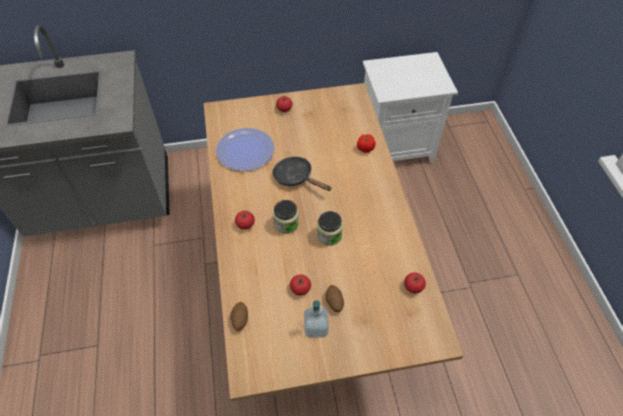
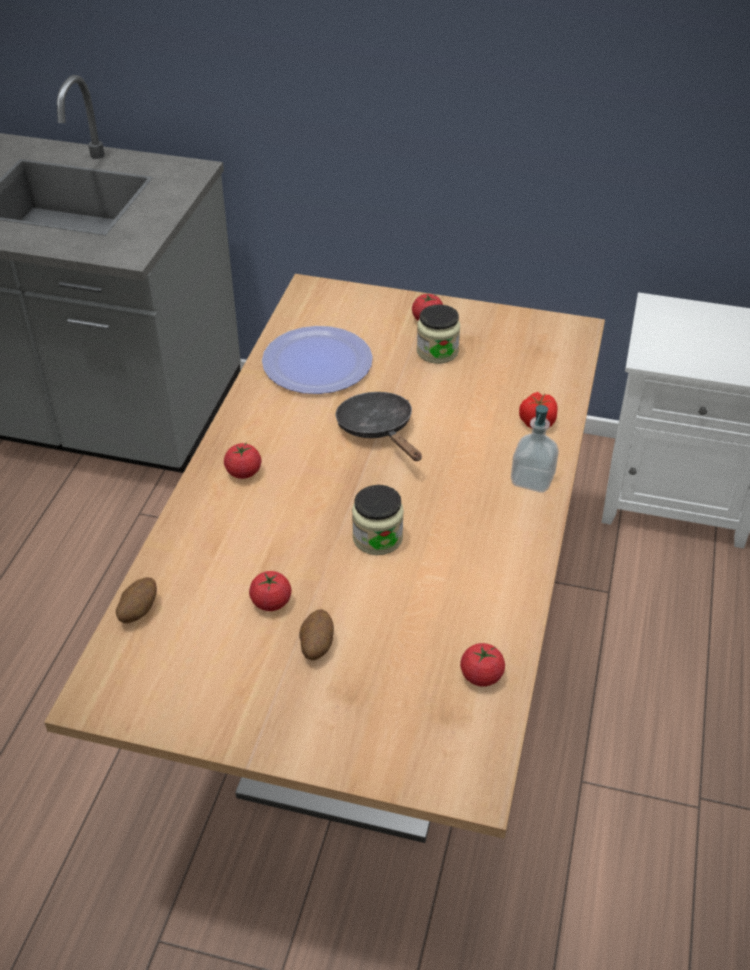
camera: 25 degrees right, 10 degrees down
jar [273,200,299,234] -> jar moved to [417,305,460,364]
soap dispenser [304,300,329,338] -> soap dispenser moved to [511,405,559,493]

